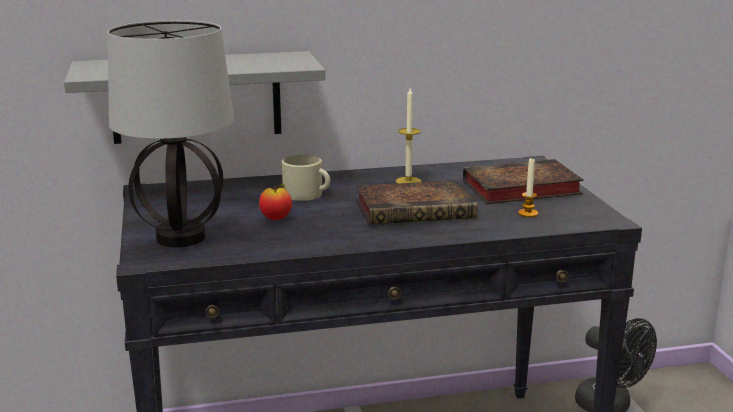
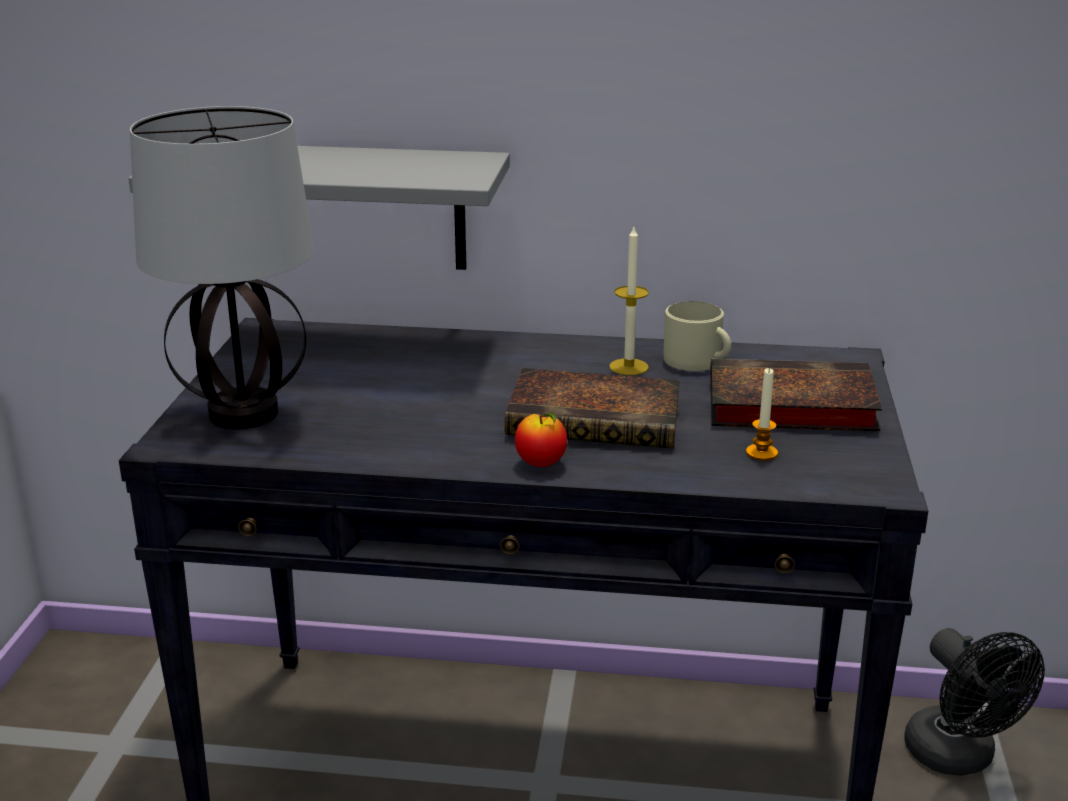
camera: 20 degrees right, 5 degrees up
apple [259,184,292,220] -> apple moved to [515,412,567,467]
beige mug [282,154,330,201] -> beige mug moved to [664,301,731,371]

